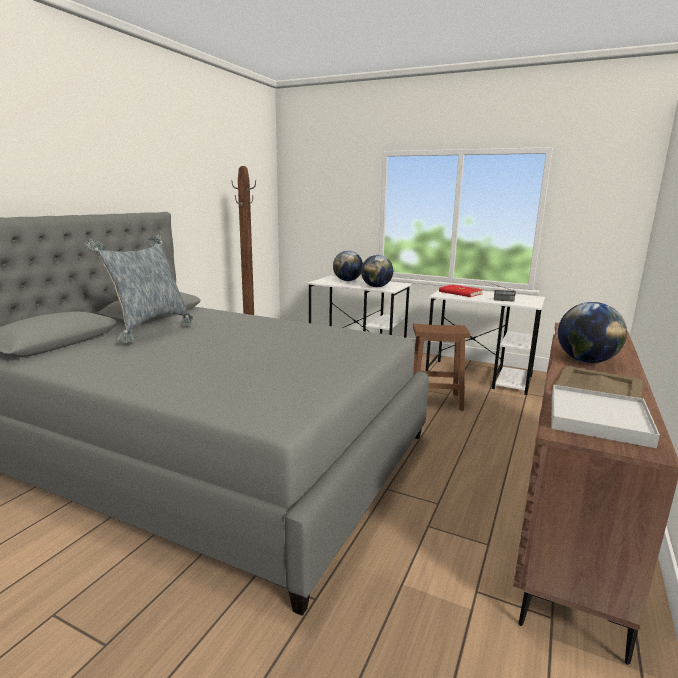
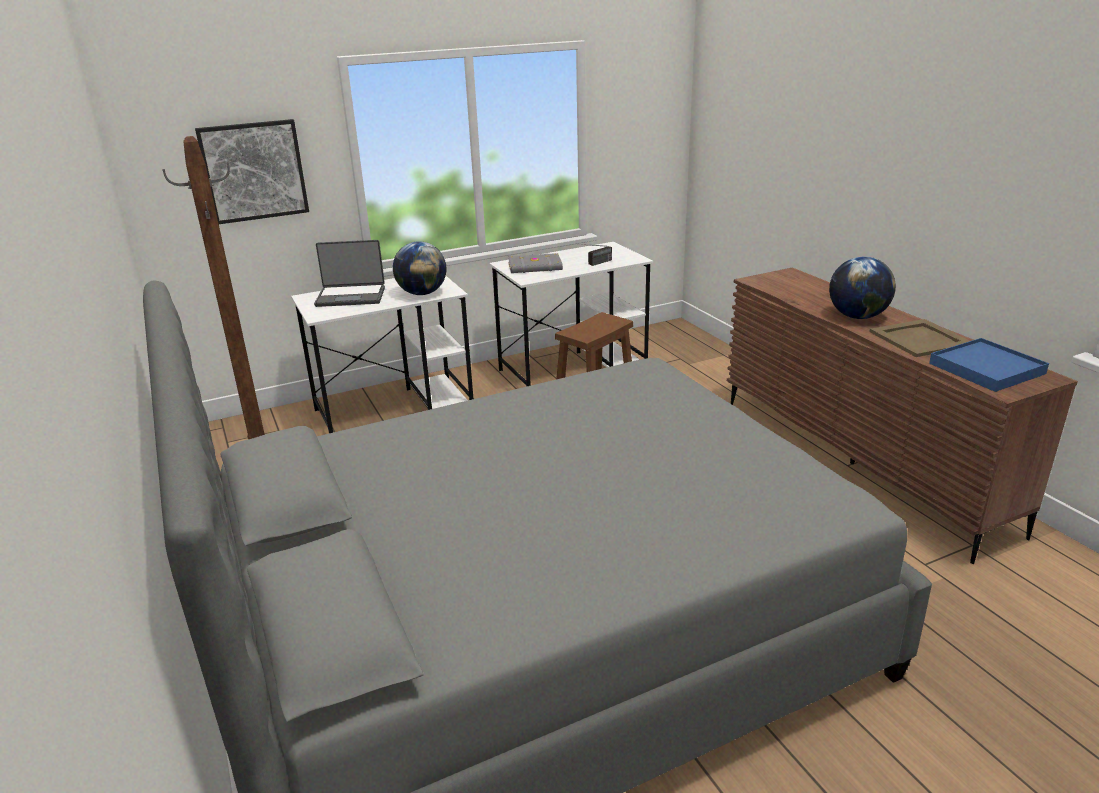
camera: 50 degrees left, 10 degrees up
pillow [85,235,194,343] -> none
globe [333,251,363,281] -> laptop [314,240,385,307]
red book [439,284,483,297] -> grey book [508,253,563,273]
white tray [551,385,660,448] -> blue tray [929,338,1049,392]
none -> picture [195,119,309,224]

